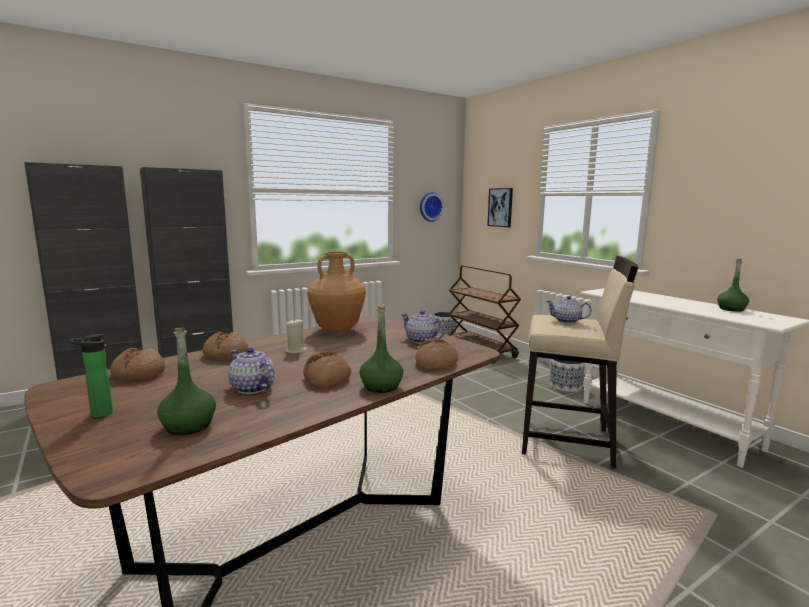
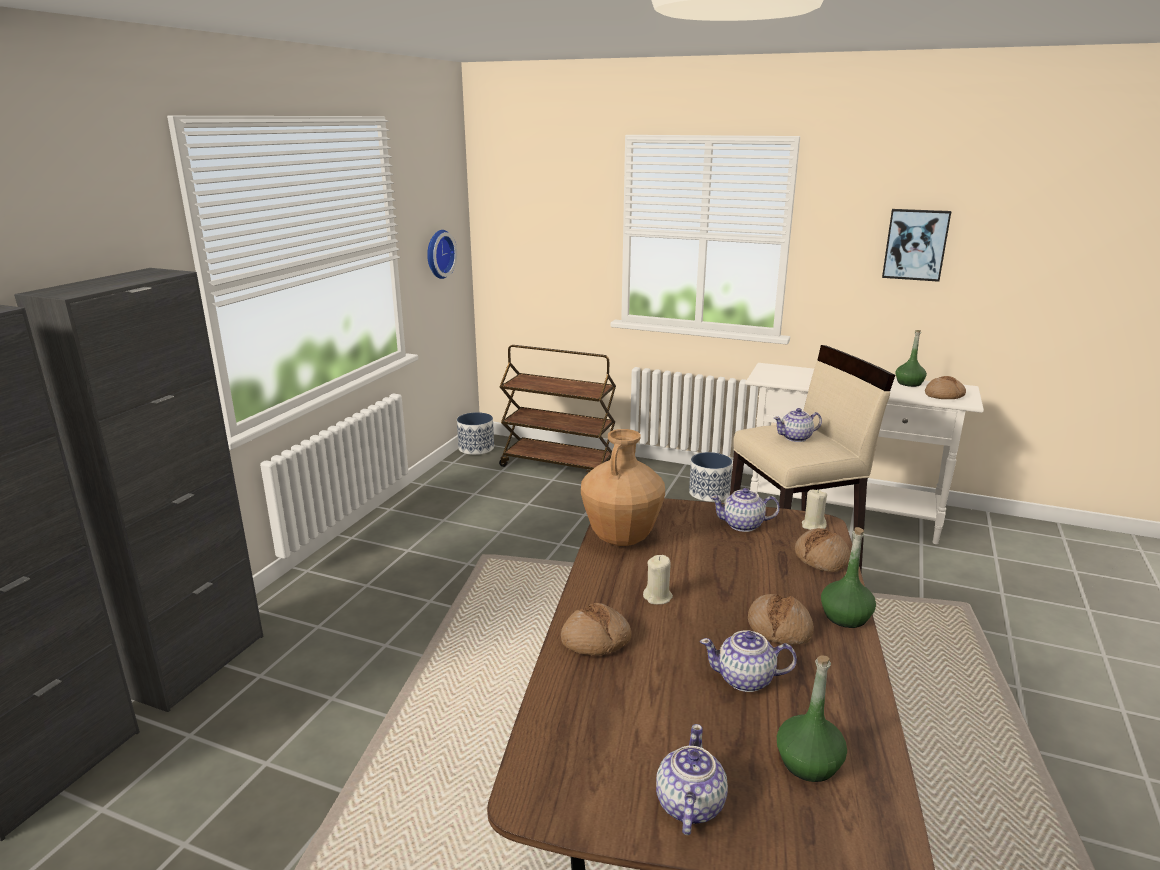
camera: 35 degrees left, 10 degrees up
bottle [71,334,113,418] -> teapot [656,724,728,835]
bread [110,348,165,380] -> bread moved to [925,376,966,399]
picture [487,188,513,227] -> picture moved to [882,209,951,282]
none -> beige candle [802,489,827,530]

